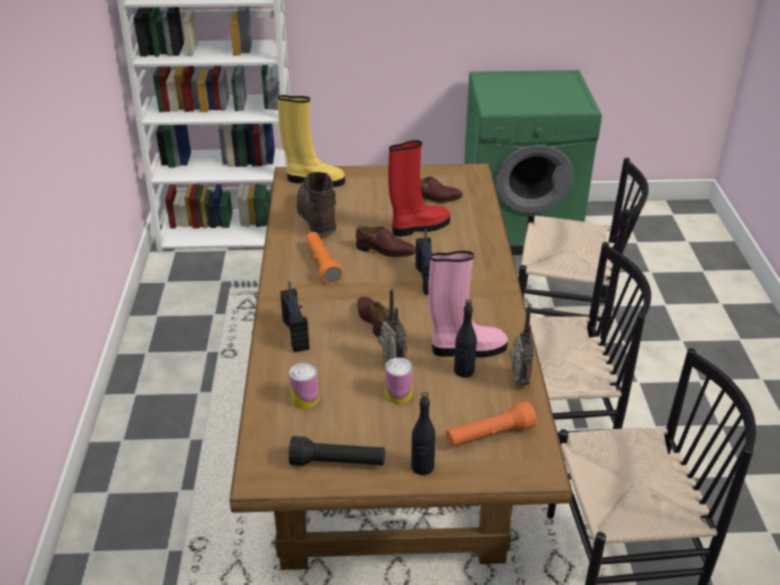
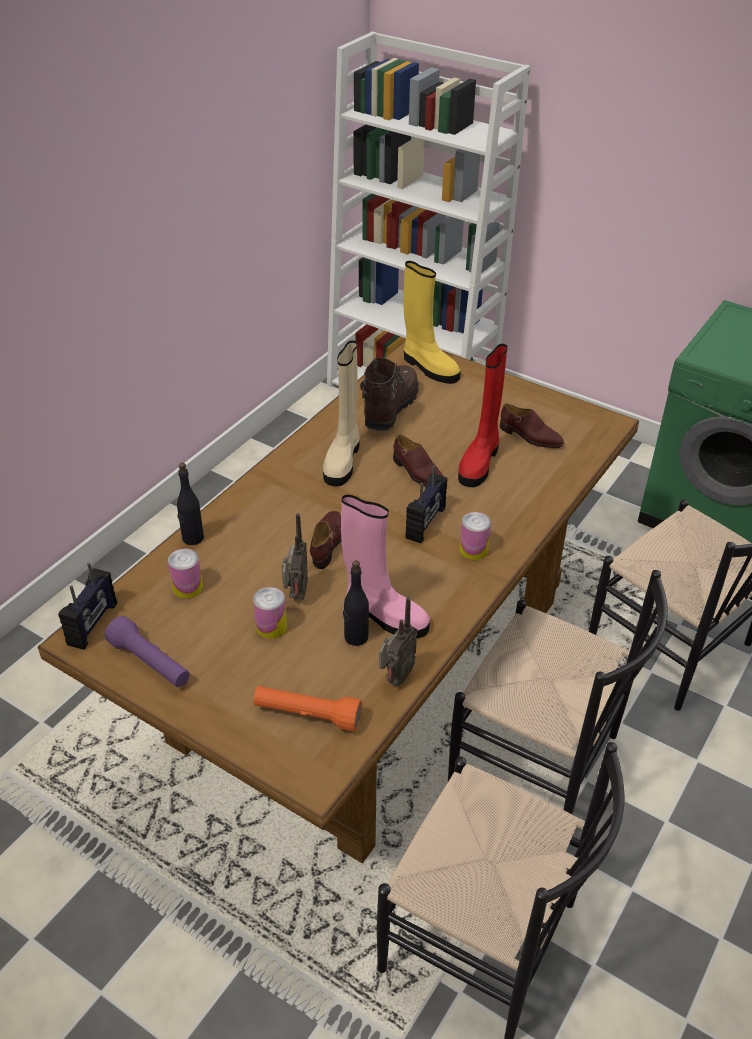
camera: 35 degrees right, 5 degrees up
radio [280,281,309,352] -> radio moved to [58,563,117,650]
black flashlight [289,436,385,466] -> purple flashlight [105,616,189,687]
orange flashlight [306,232,343,284] -> beige boot [323,340,360,486]
red boot [388,140,451,237] -> red boot turned 105 degrees clockwise [458,344,507,487]
black bottle [411,392,436,475] -> black bottle moved to [177,463,204,545]
none -> can [459,512,491,560]

